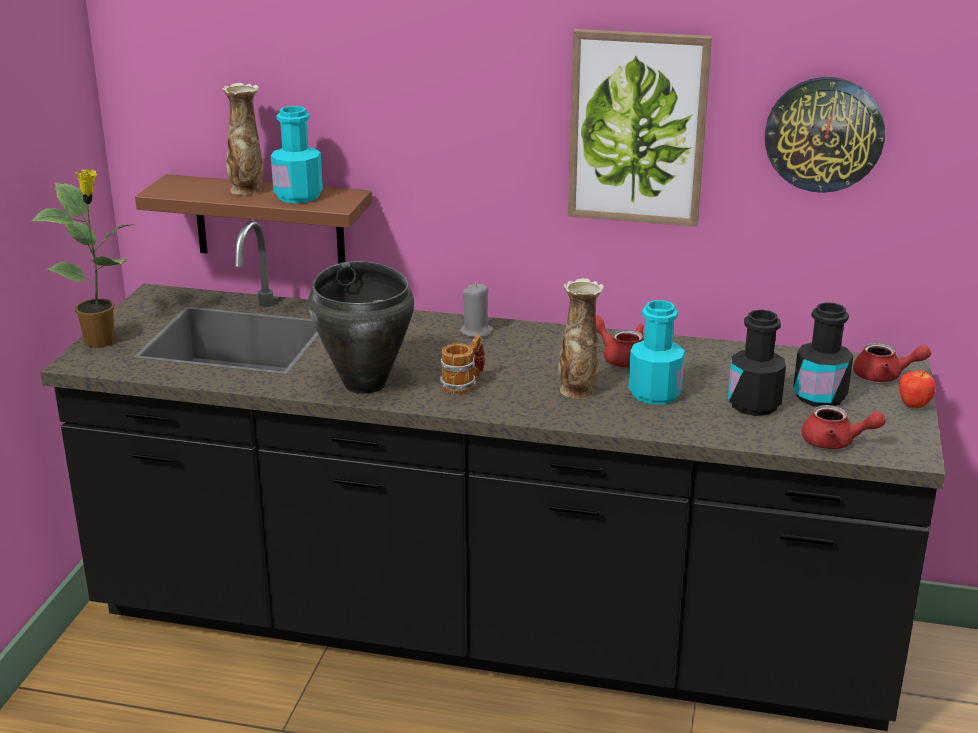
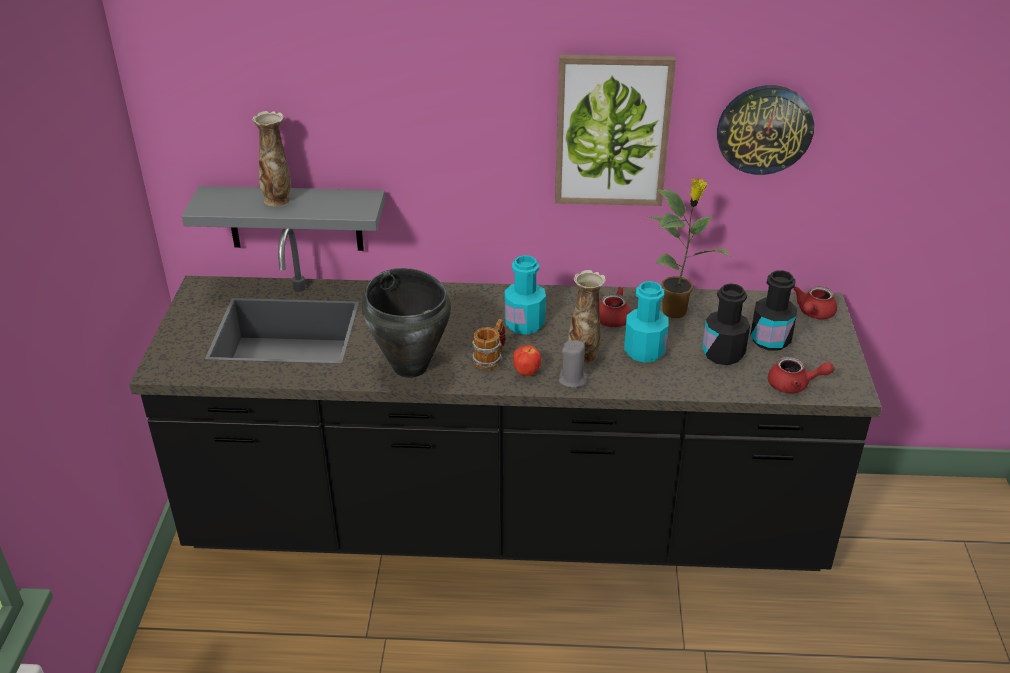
camera: 10 degrees left, 10 degrees up
potted plant [32,169,134,348] -> potted plant moved to [646,178,730,318]
brown shelf [135,174,372,264] -> grey shelf [182,186,385,251]
turquoise bottle [271,106,323,203] -> turquoise bottle moved to [505,255,546,335]
grey candle [460,283,494,337] -> grey candle moved to [558,340,588,388]
red teapot [853,343,931,382] -> red teapot turned 120 degrees clockwise [793,286,837,319]
apple [899,371,936,408] -> apple moved to [513,345,541,376]

